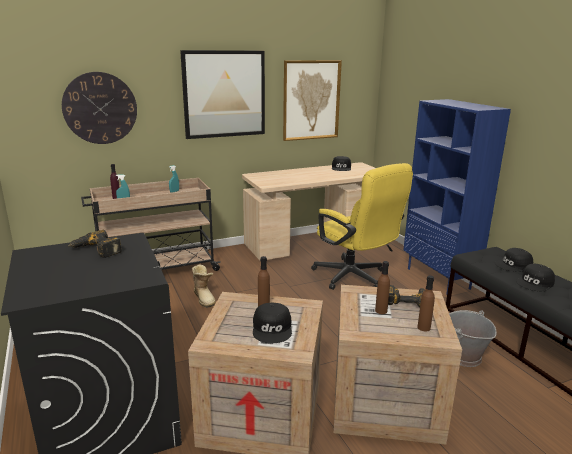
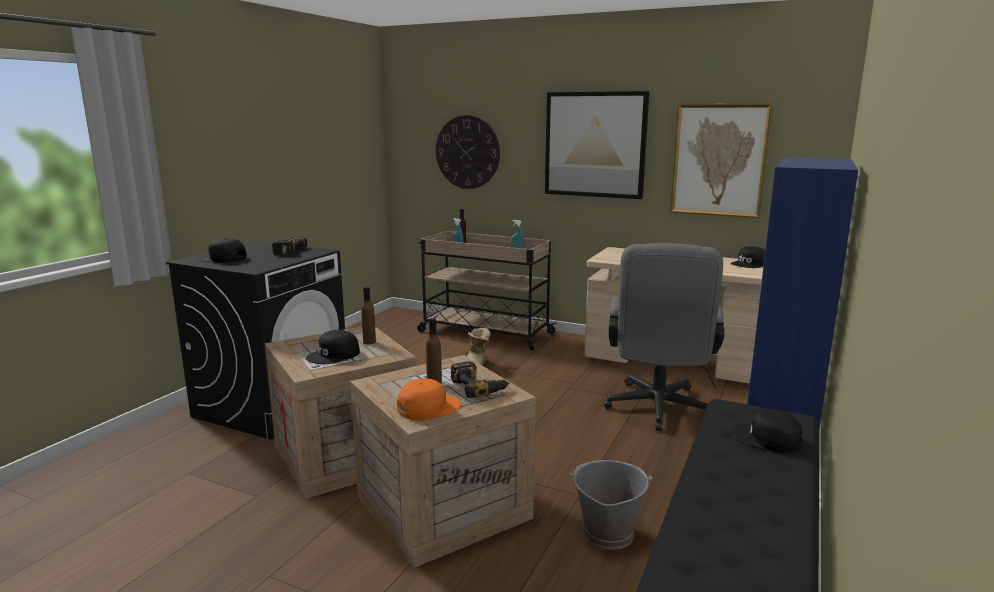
camera: 50 degrees right, 5 degrees down
yellow office chair [311,163,413,290] -> grey office chair [603,243,725,431]
brown bottle [417,275,435,332] -> orange cap [397,378,461,420]
black cap [516,264,555,291] -> black cap moved to [199,238,247,263]

